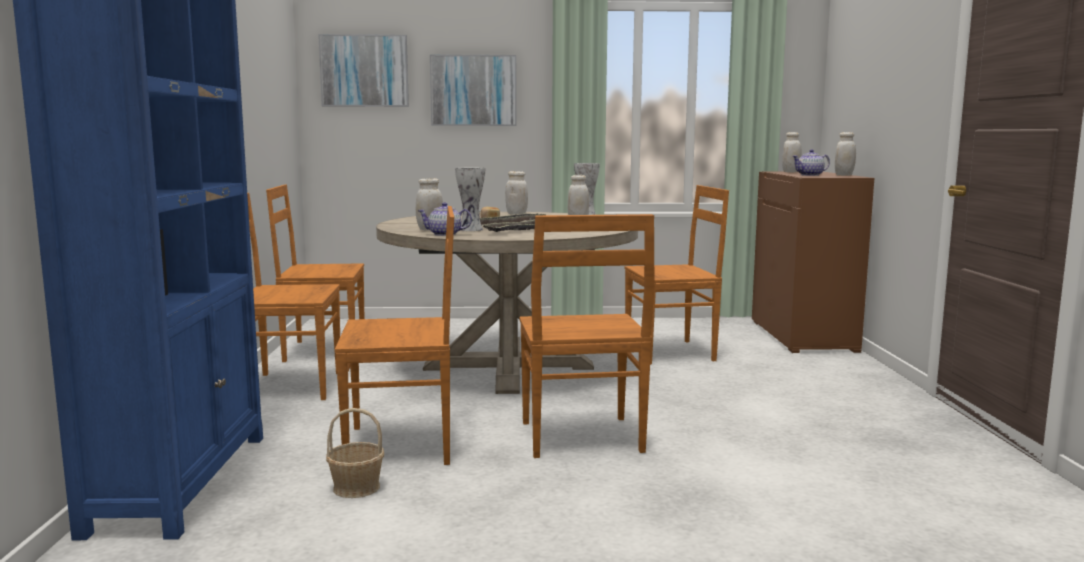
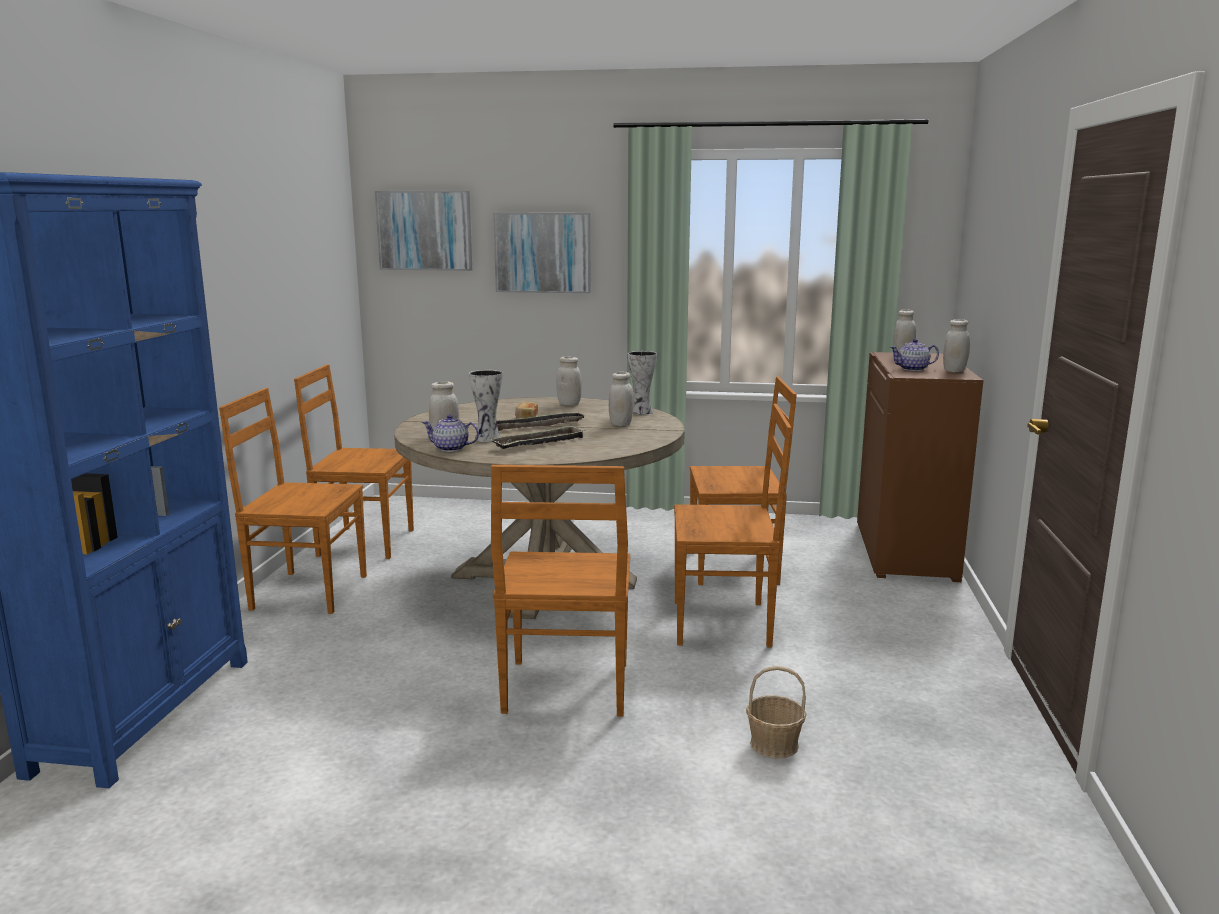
camera: 10 degrees right, 5 degrees up
basket [326,408,384,498] -> basket moved to [746,666,807,758]
brown chair [335,206,454,465] -> brown chair moved to [674,404,792,647]

